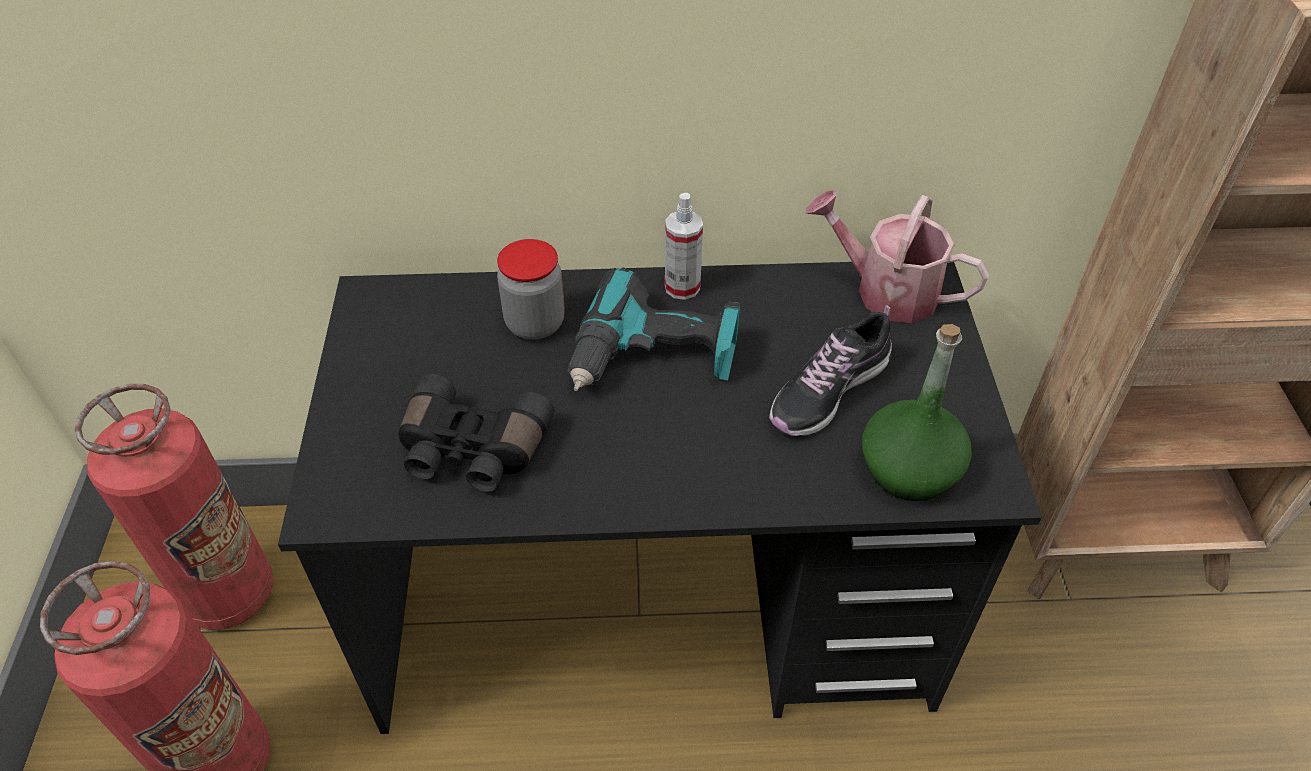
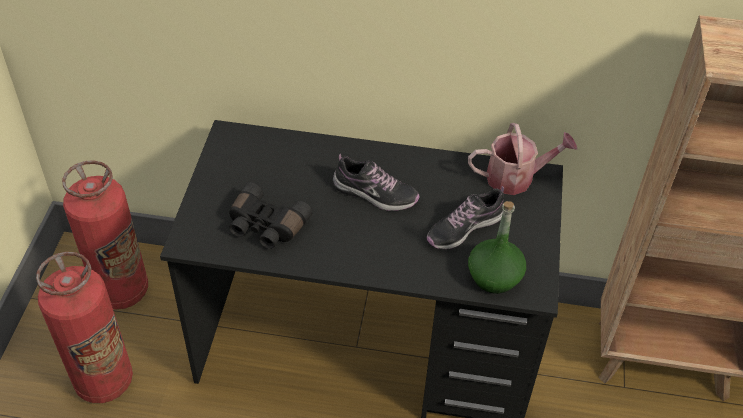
camera: 10 degrees right, 0 degrees up
jar [497,239,565,340] -> none
power drill [567,267,740,391] -> shoe [333,154,420,211]
spray bottle [665,193,703,300] -> none
watering can [806,190,989,323] -> watering can turned 135 degrees clockwise [468,123,577,195]

